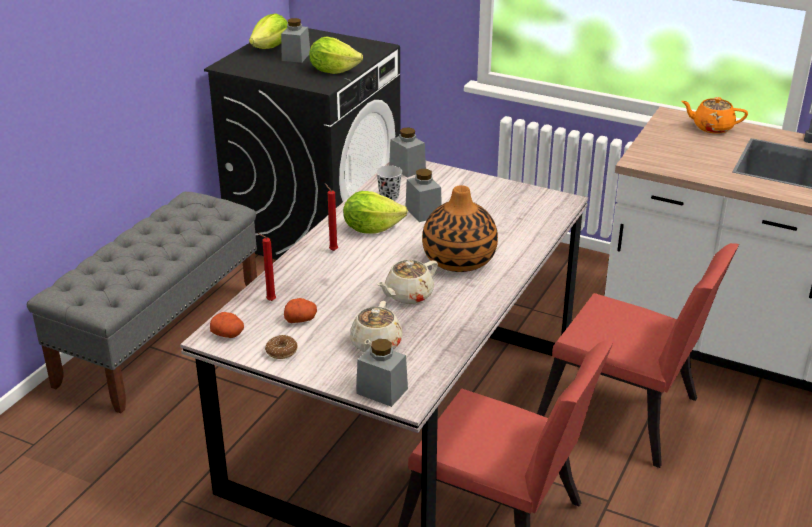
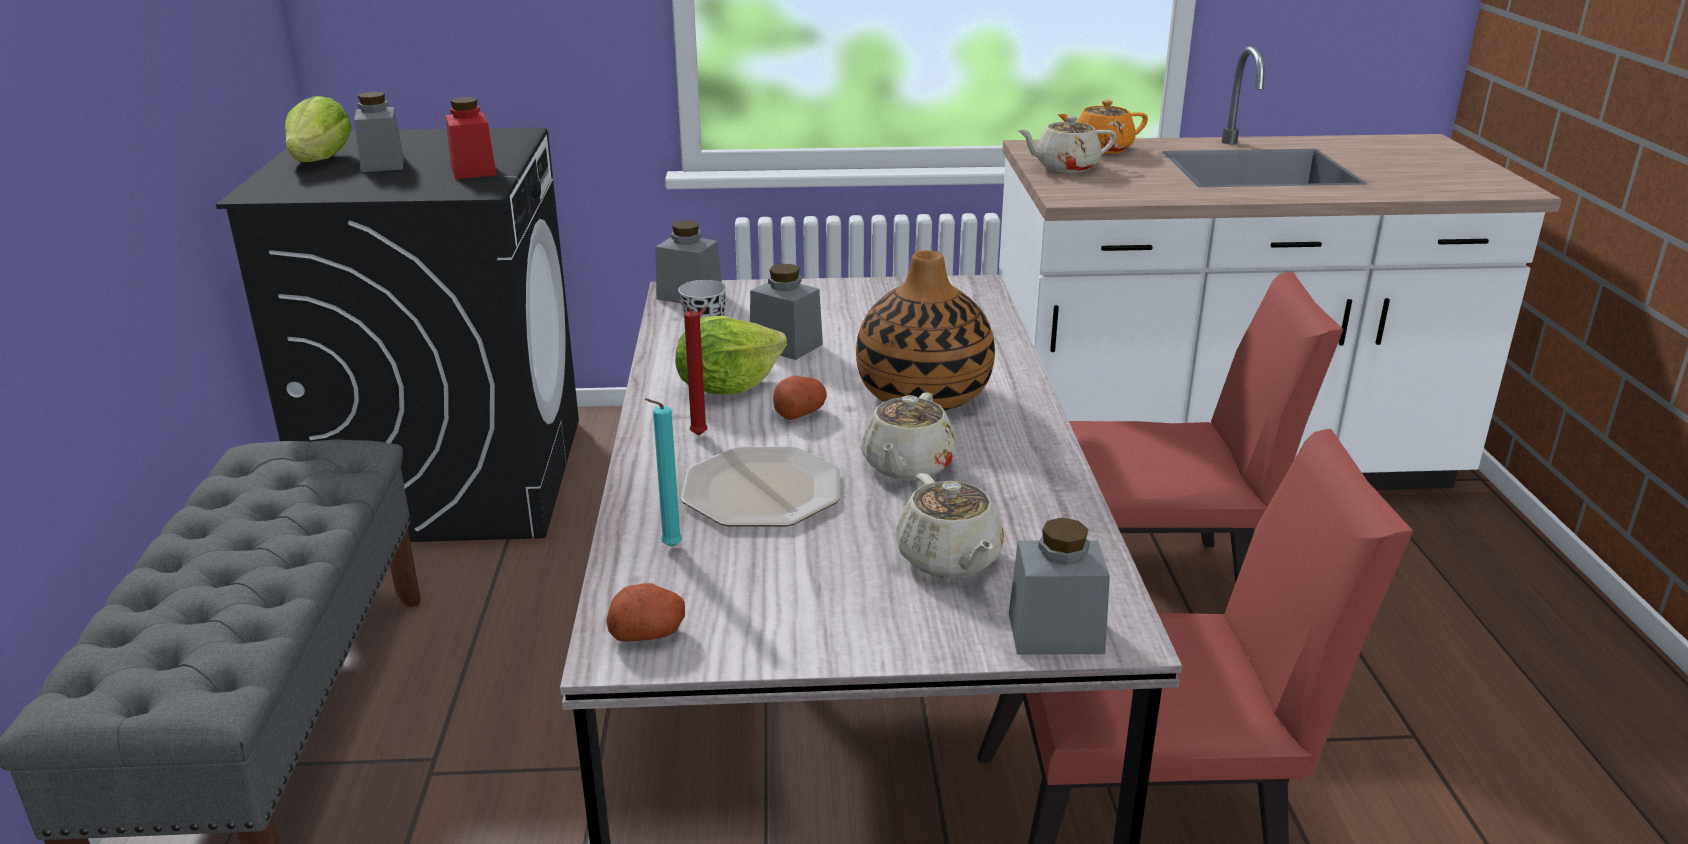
camera: 30 degrees left, 5 degrees down
red candle [257,233,276,301] -> turquoise candle [644,398,682,547]
donut [265,335,298,359] -> none
potato [284,298,317,323] -> potato moved to [773,376,827,420]
lettuce [309,37,363,74] -> red jar [445,97,496,179]
none -> plate [681,447,840,527]
none -> beige teapot [1017,116,1116,172]

